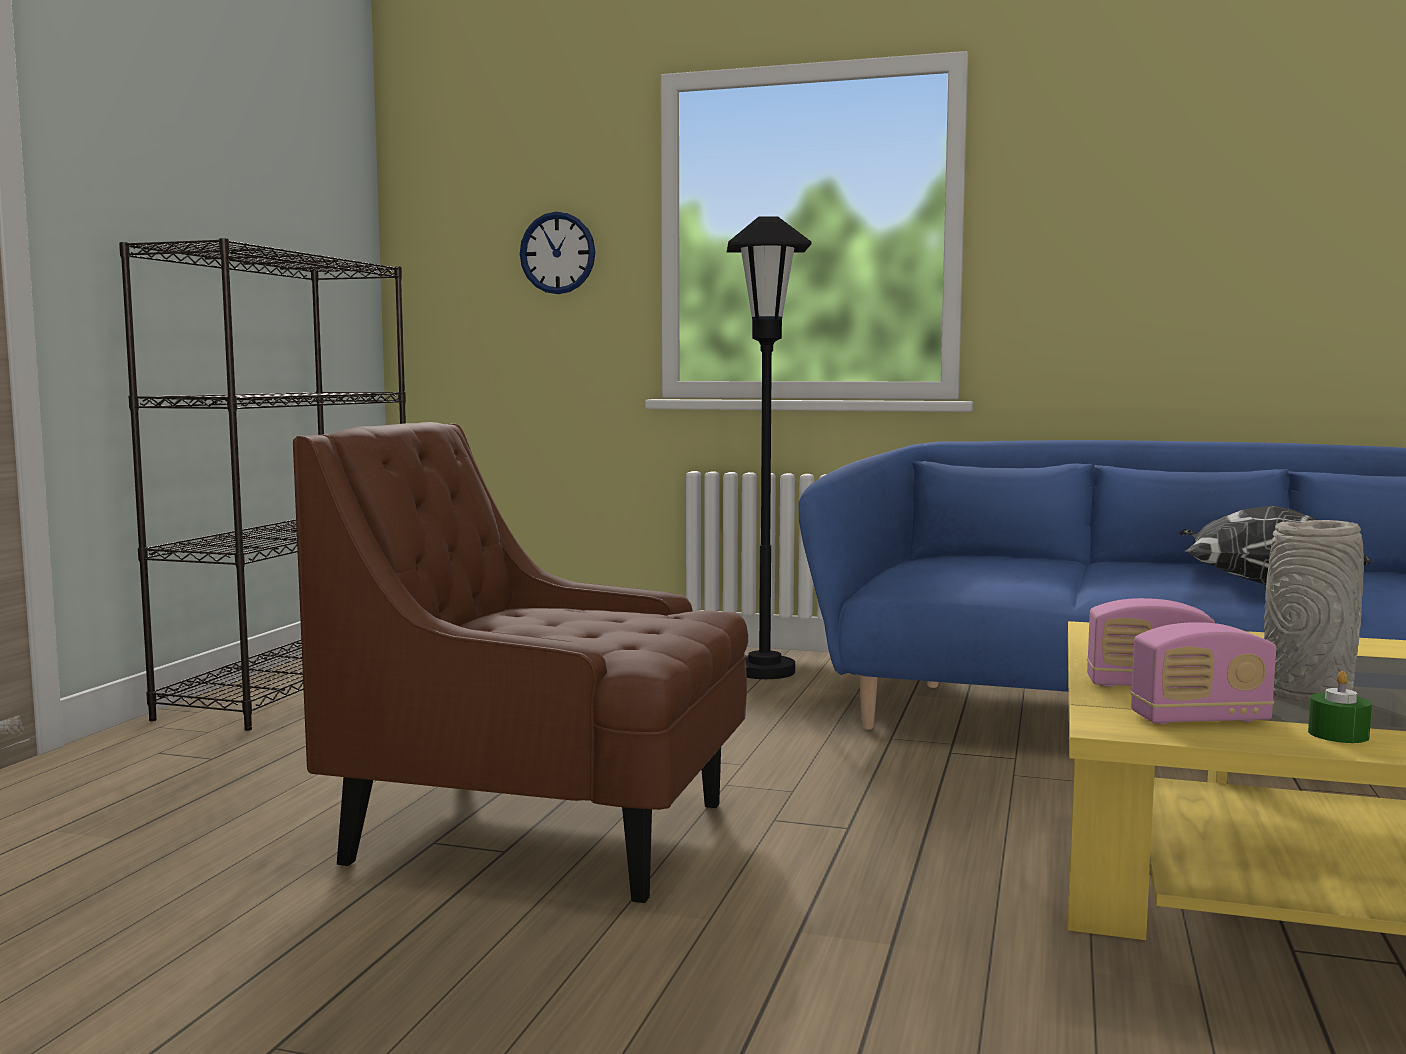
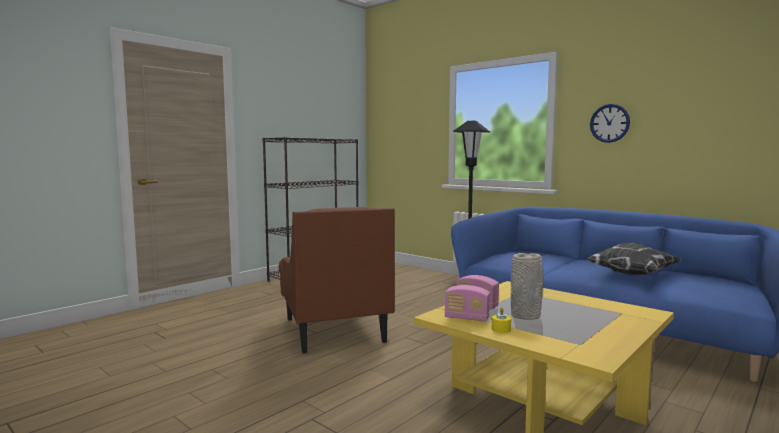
camera: 25 degrees right, 0 degrees up
brown armchair [293,422,748,903] -> brown armchair turned 150 degrees counterclockwise [279,207,395,353]
wall clock [520,212,595,294] -> wall clock moved to [590,104,630,143]
green candle [1308,671,1372,743] -> yellow candle [492,308,511,333]

